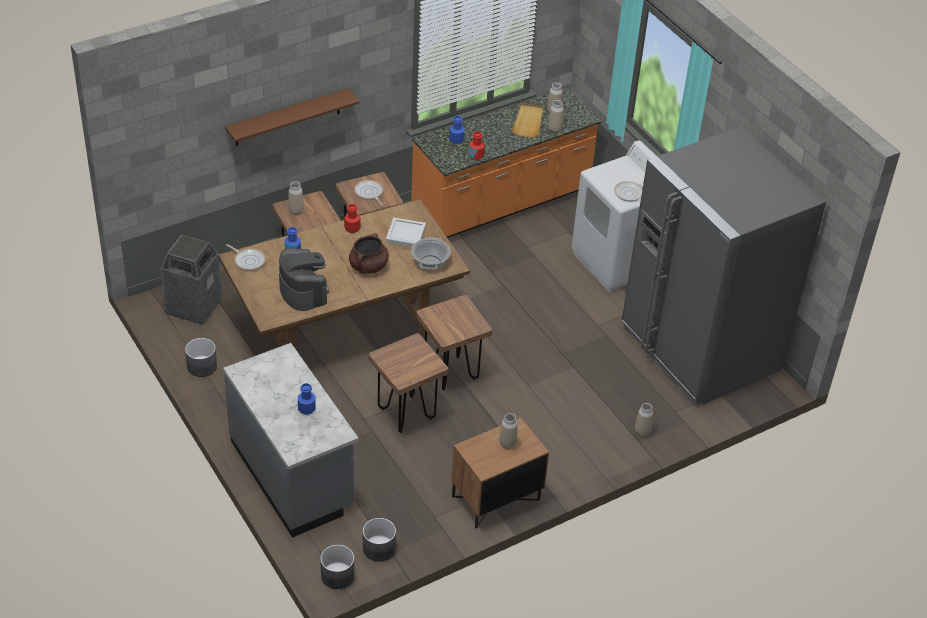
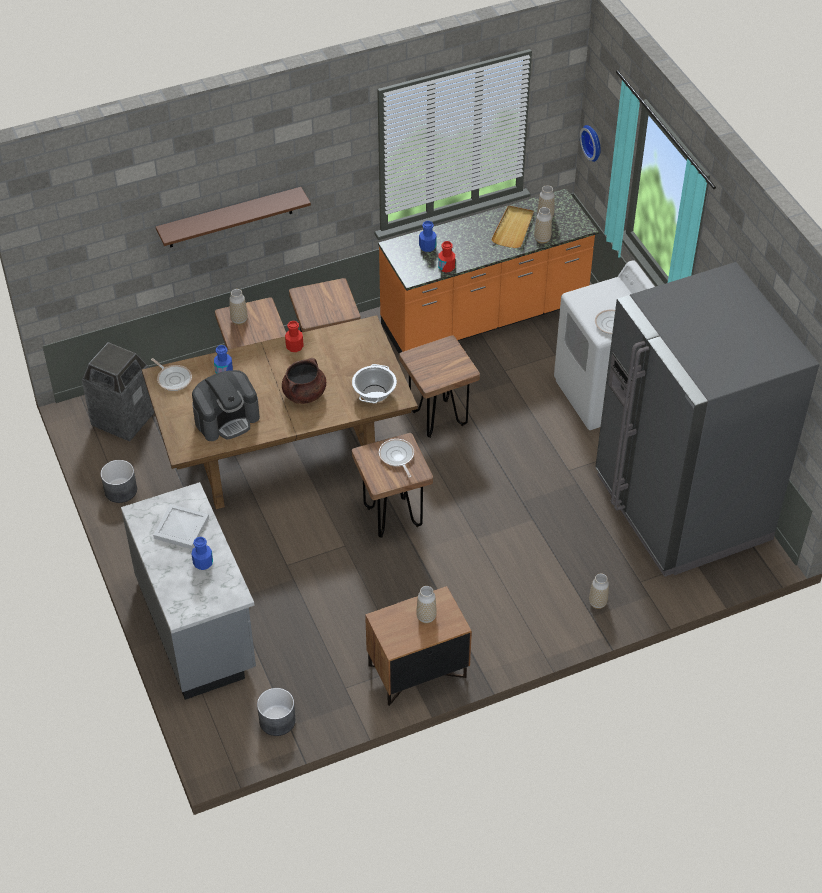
camera: 10 degrees right, 5 degrees up
coffee machine [279,248,329,311] -> coffee machine turned 75 degrees clockwise [192,370,260,441]
grey planter [320,545,354,589] -> none
frying pan [354,180,384,206] -> frying pan moved to [379,439,414,478]
brown stool [369,333,448,433] -> brown stool moved to [399,335,480,438]
white tray [386,217,426,247] -> white tray moved to [153,504,209,549]
none -> wall clock [580,125,601,162]

